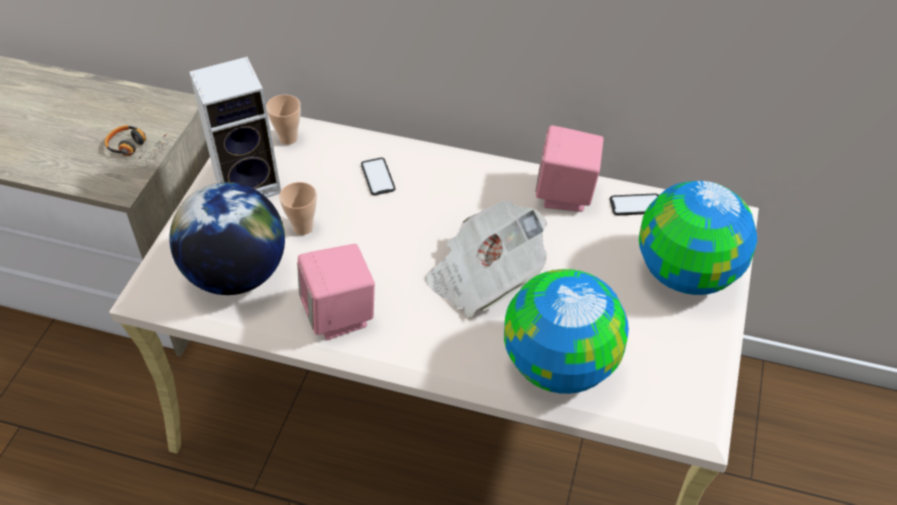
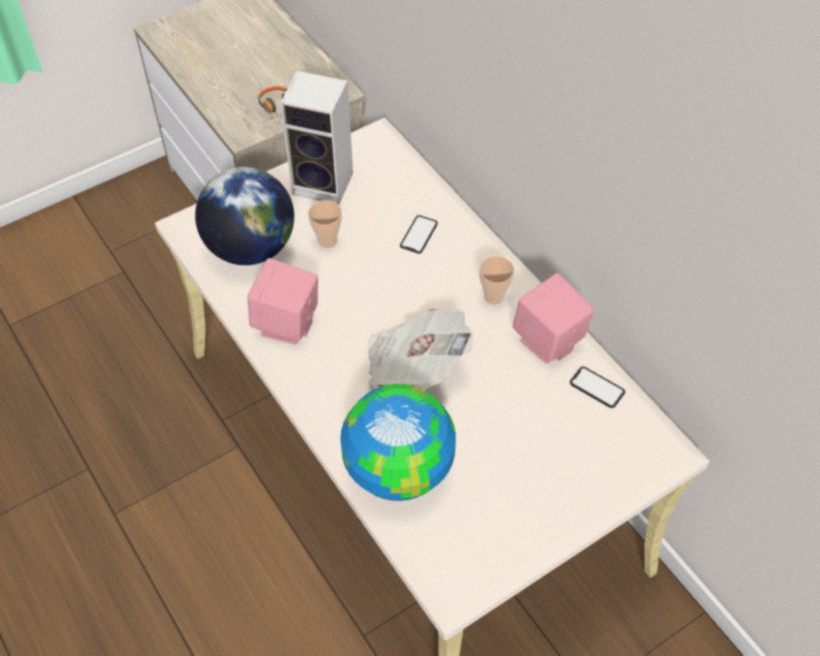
camera: 40 degrees right, 5 degrees up
cup [266,95,301,145] -> cup moved to [479,256,514,305]
globe [639,181,757,295] -> none

